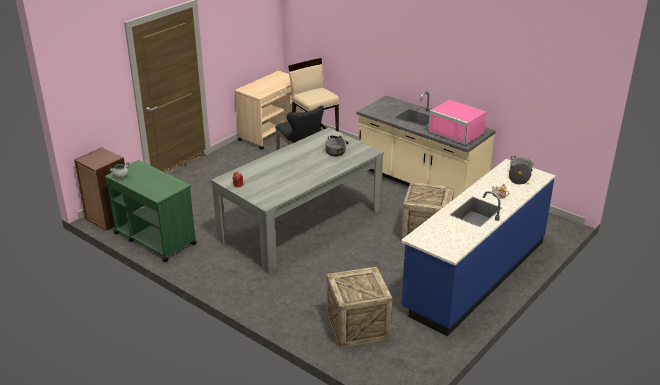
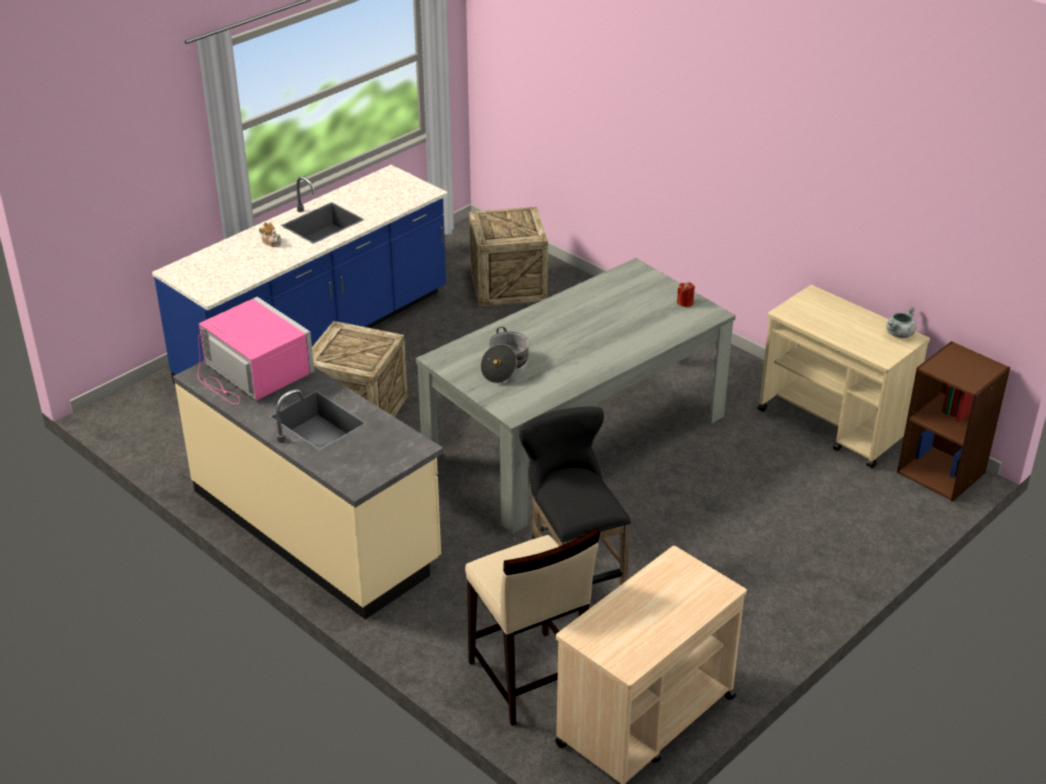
camera: 175 degrees left, 5 degrees up
green cart [105,160,197,262] -> beige cart [757,285,930,468]
cooking pot [509,156,533,185] -> none

